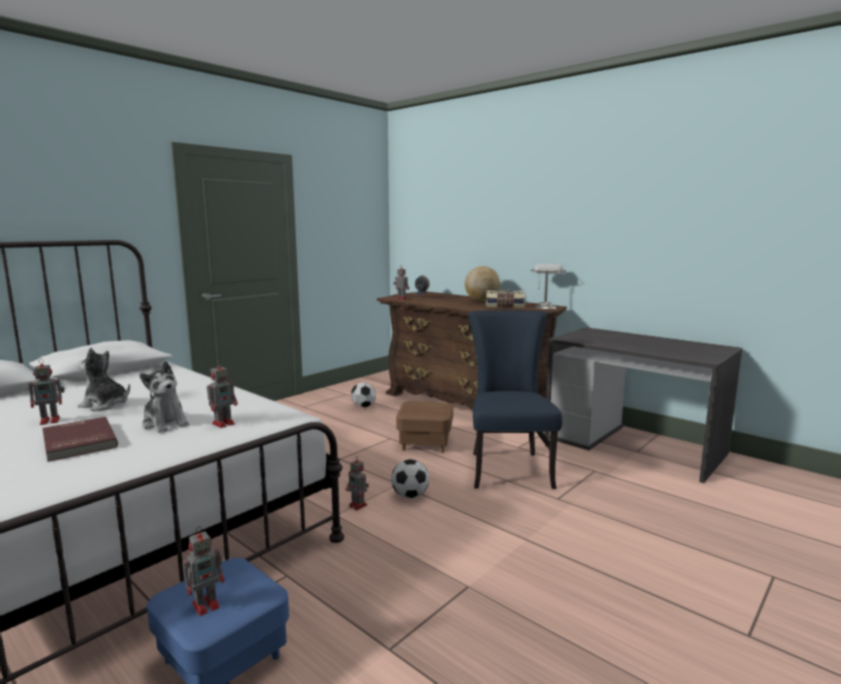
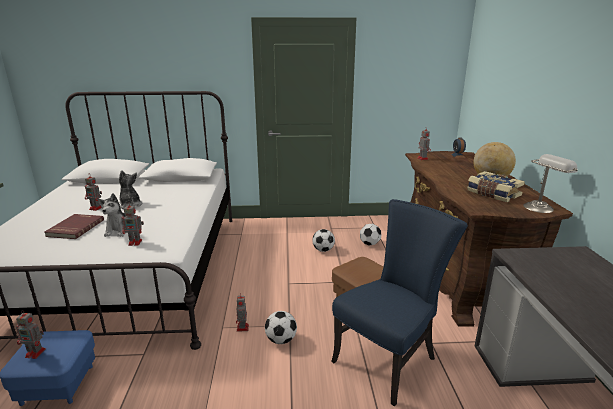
camera: 45 degrees right, 10 degrees up
none -> football [312,229,335,252]

